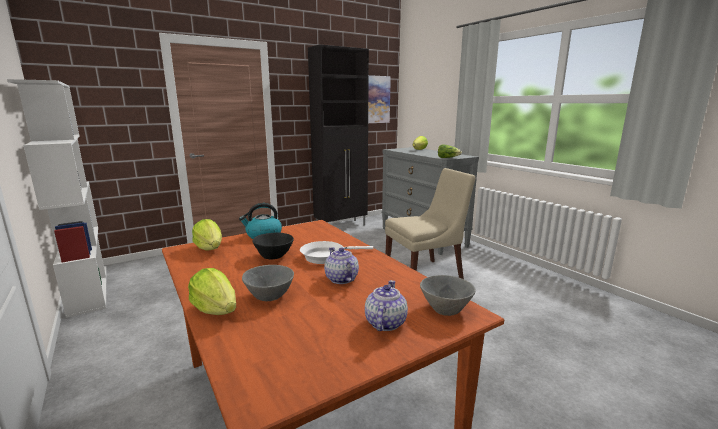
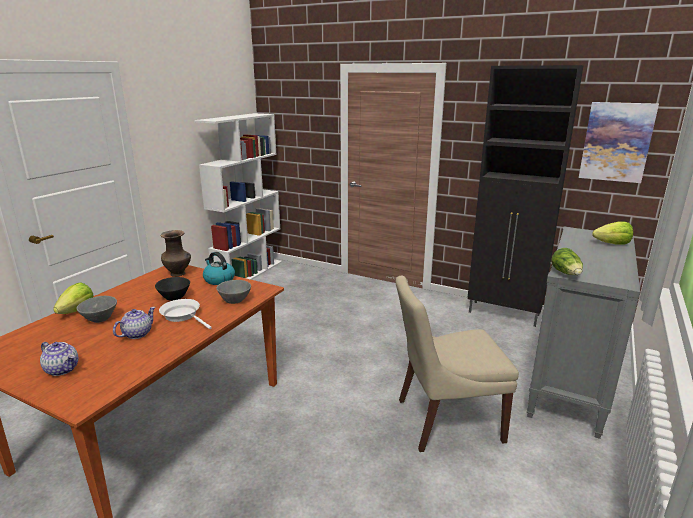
camera: 60 degrees right, 5 degrees up
lettuce [192,219,222,251] -> brown vase [160,230,191,277]
teapot [365,280,408,331] -> teapot turned 45 degrees clockwise [40,342,78,376]
beige chair [385,168,475,279] -> beige chair turned 135 degrees clockwise [396,276,519,452]
grey bowl [420,275,476,316] -> grey bowl moved to [216,280,251,304]

